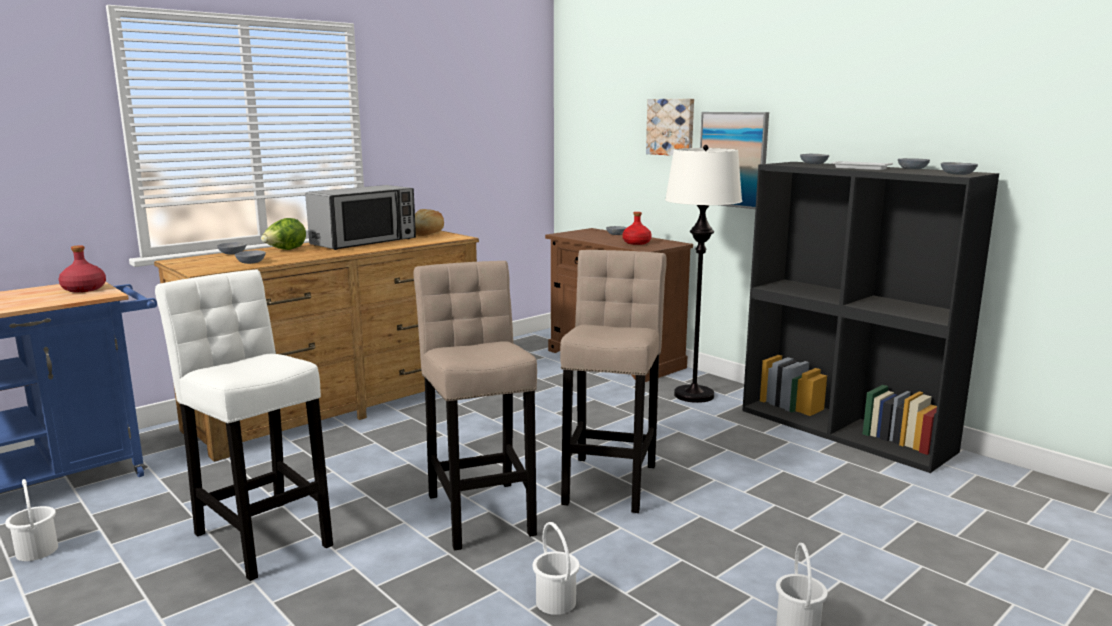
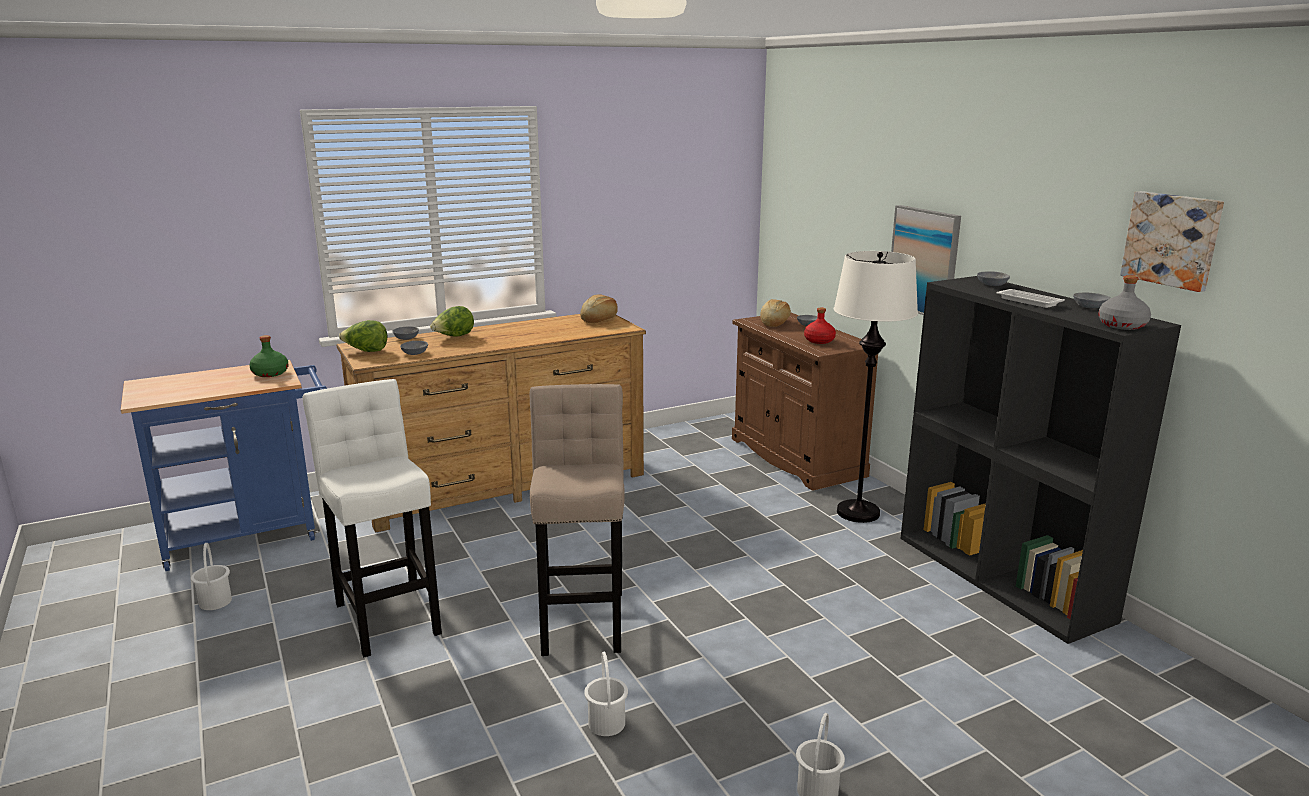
camera: 15 degrees right, 5 degrees up
red bottle [58,245,106,292] -> green bottle [249,335,289,377]
microwave [305,185,416,250] -> none
beige stool [560,250,667,513] -> none
picture [646,99,694,156] -> picture moved to [1120,191,1224,292]
grey bowl [941,162,978,175] -> grey bottle [1098,275,1151,330]
none -> lettuce [339,320,387,352]
none -> bread [760,299,791,327]

